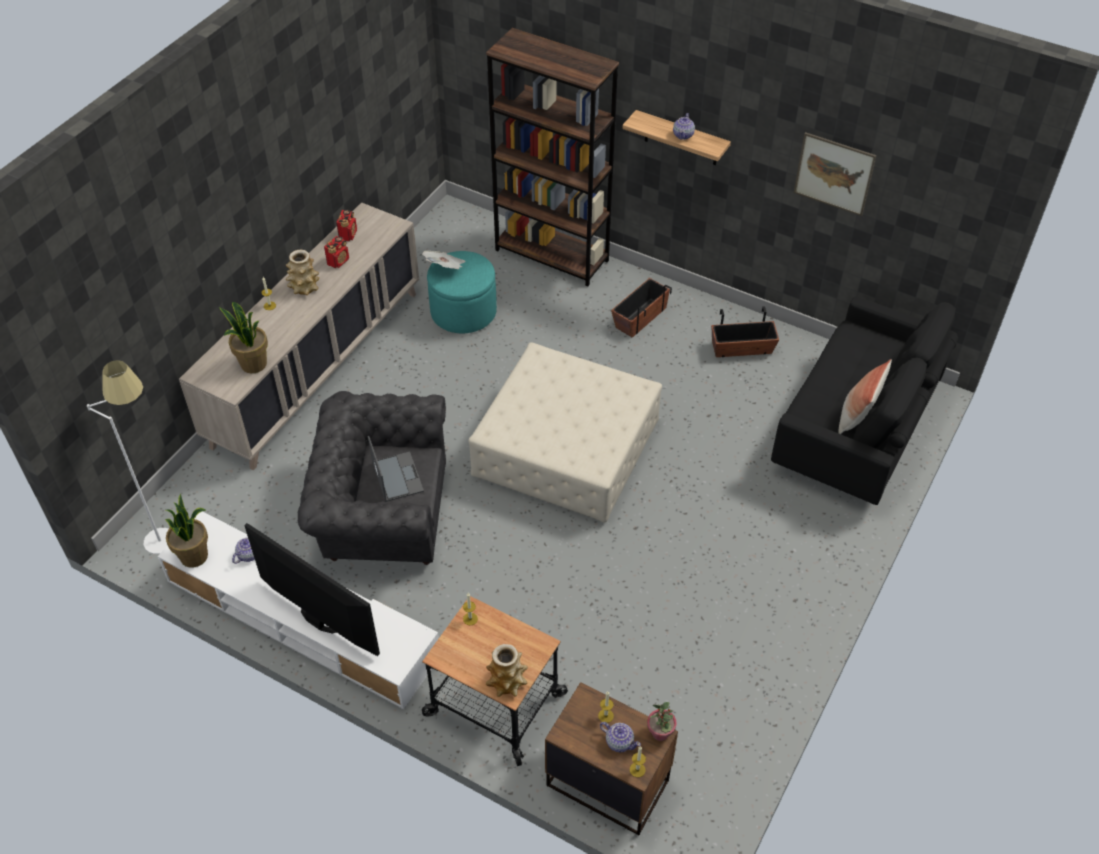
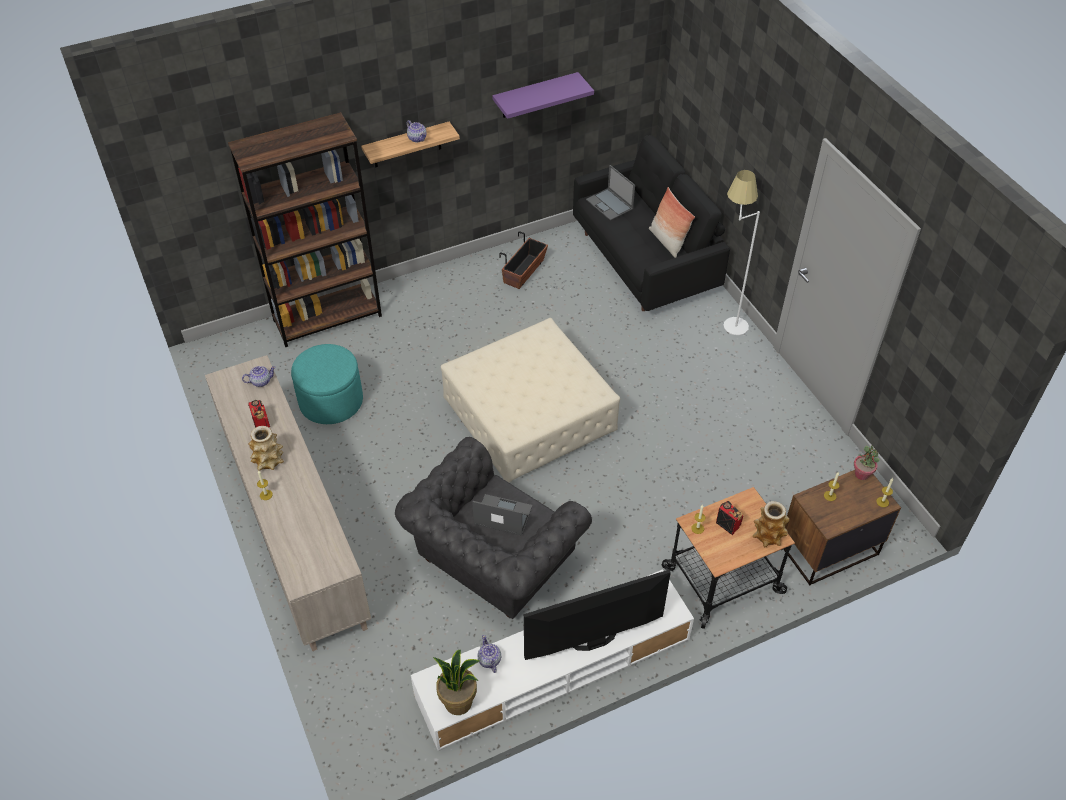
camera: 55 degrees left, 0 degrees up
white floor lamp [87,360,169,554] -> white floor lamp moved to [724,170,760,335]
potted plant [219,302,268,373] -> none
radio [336,210,357,241] -> radio moved to [716,501,743,535]
newspaper [422,251,466,269] -> none
teapot [600,722,641,752] -> teapot moved to [242,366,276,387]
planter [611,278,672,338] -> none
picture [794,132,877,216] -> purple shelf [492,72,594,119]
none -> laptop [586,165,635,221]

